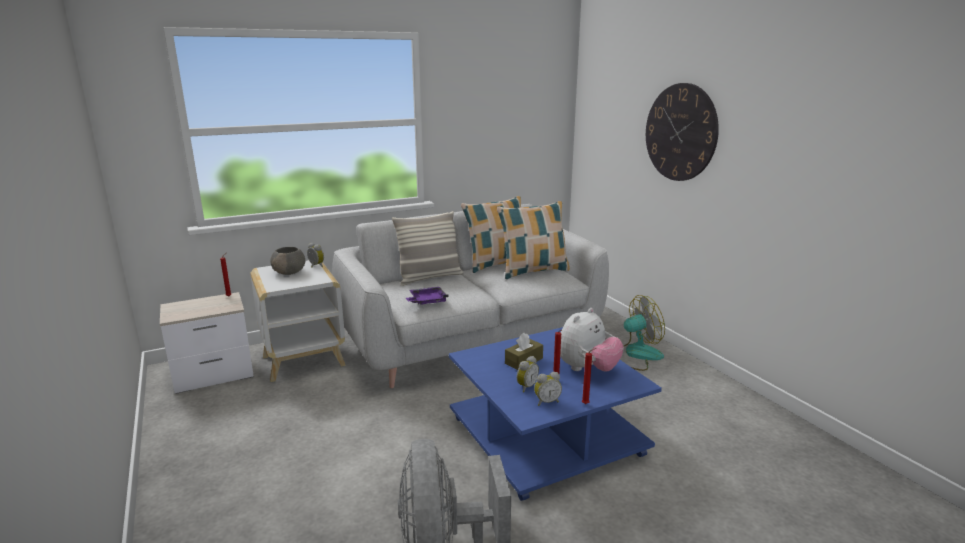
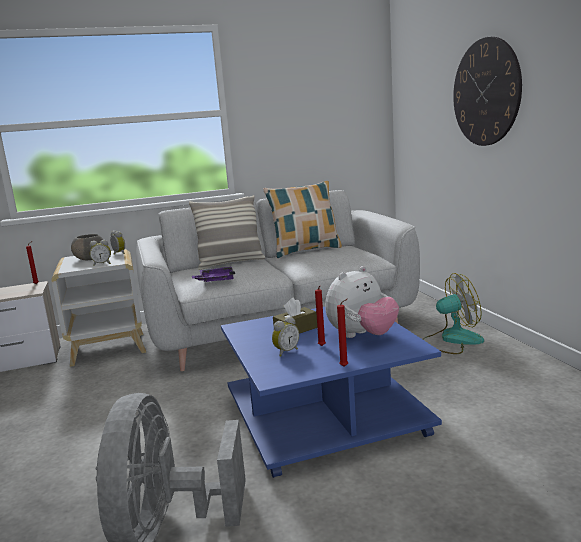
camera: 10 degrees right, 5 degrees down
pillow [497,201,570,279] -> none
alarm clock [534,372,562,406] -> alarm clock moved to [90,240,111,266]

